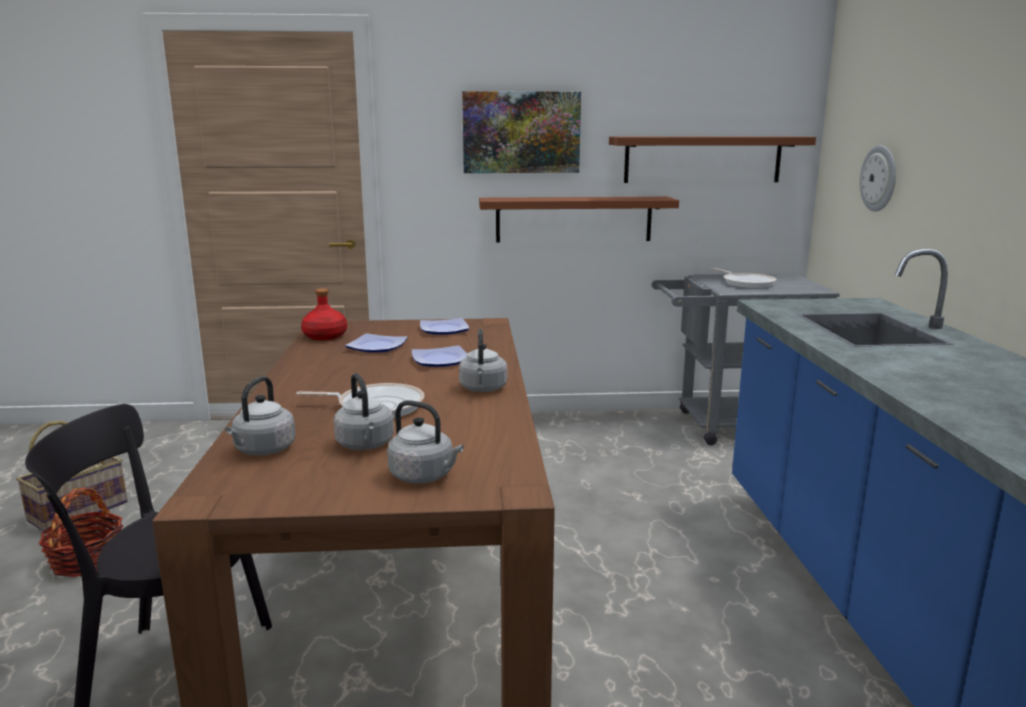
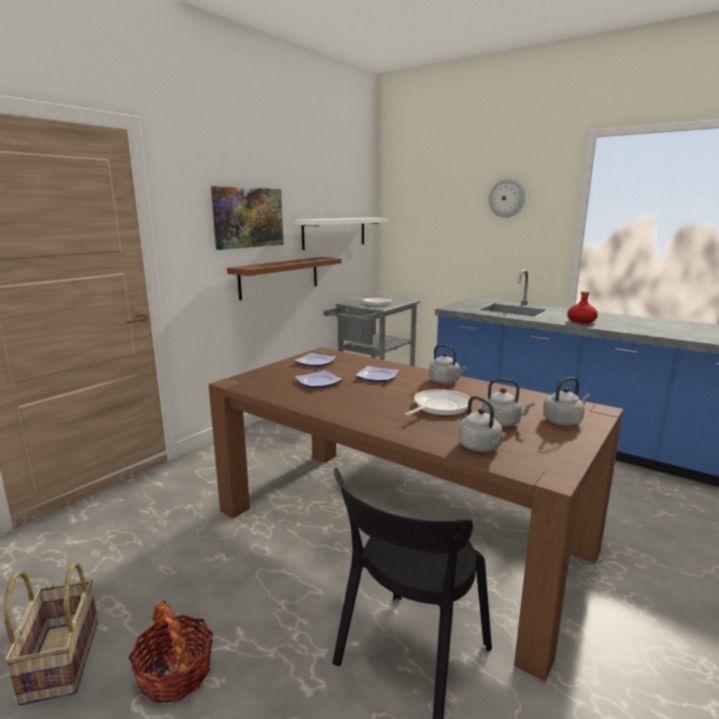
camera: 50 degrees left, 0 degrees up
red bottle [301,288,347,341] -> red bottle moved to [567,291,598,323]
brown shelf [609,136,816,183] -> white shelf [294,218,388,250]
wall clock [860,145,896,212] -> wall clock moved to [489,179,525,218]

